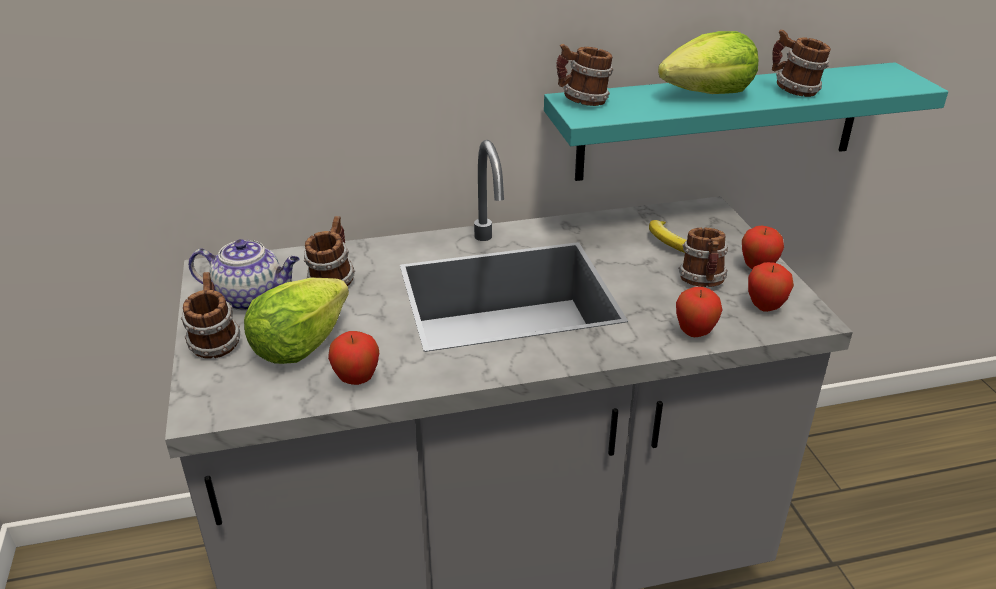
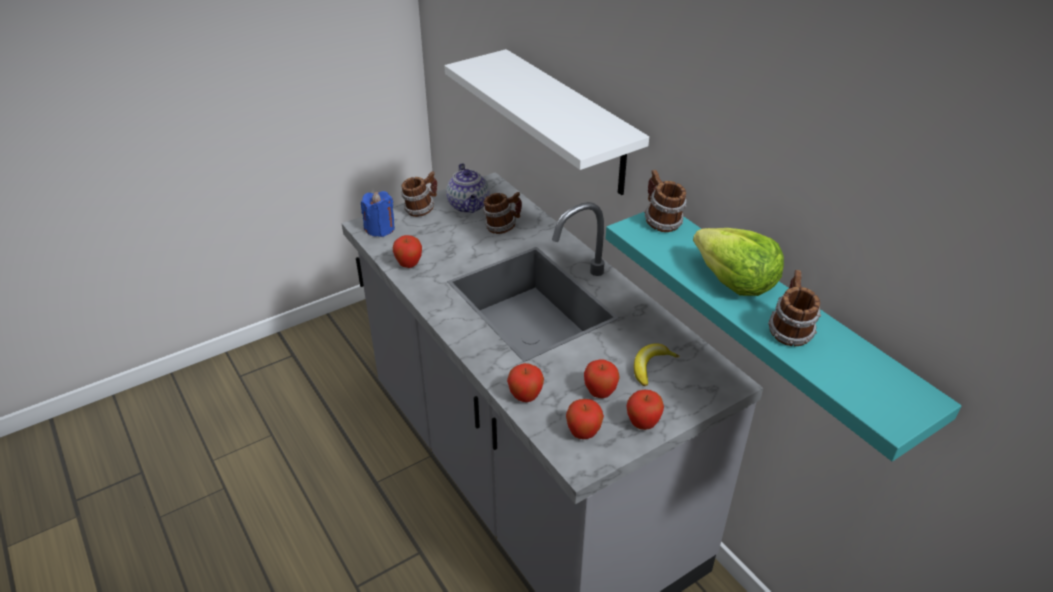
camera: 70 degrees right, 5 degrees up
lettuce [244,277,349,364] -> none
mug [678,228,728,287] -> apple [584,360,620,398]
none -> blue candle [361,191,395,237]
none -> white shelf [445,49,649,195]

